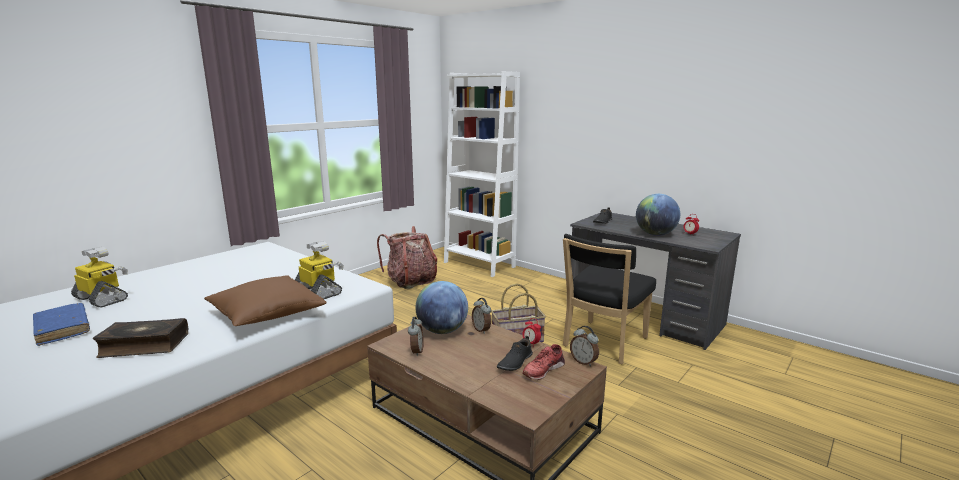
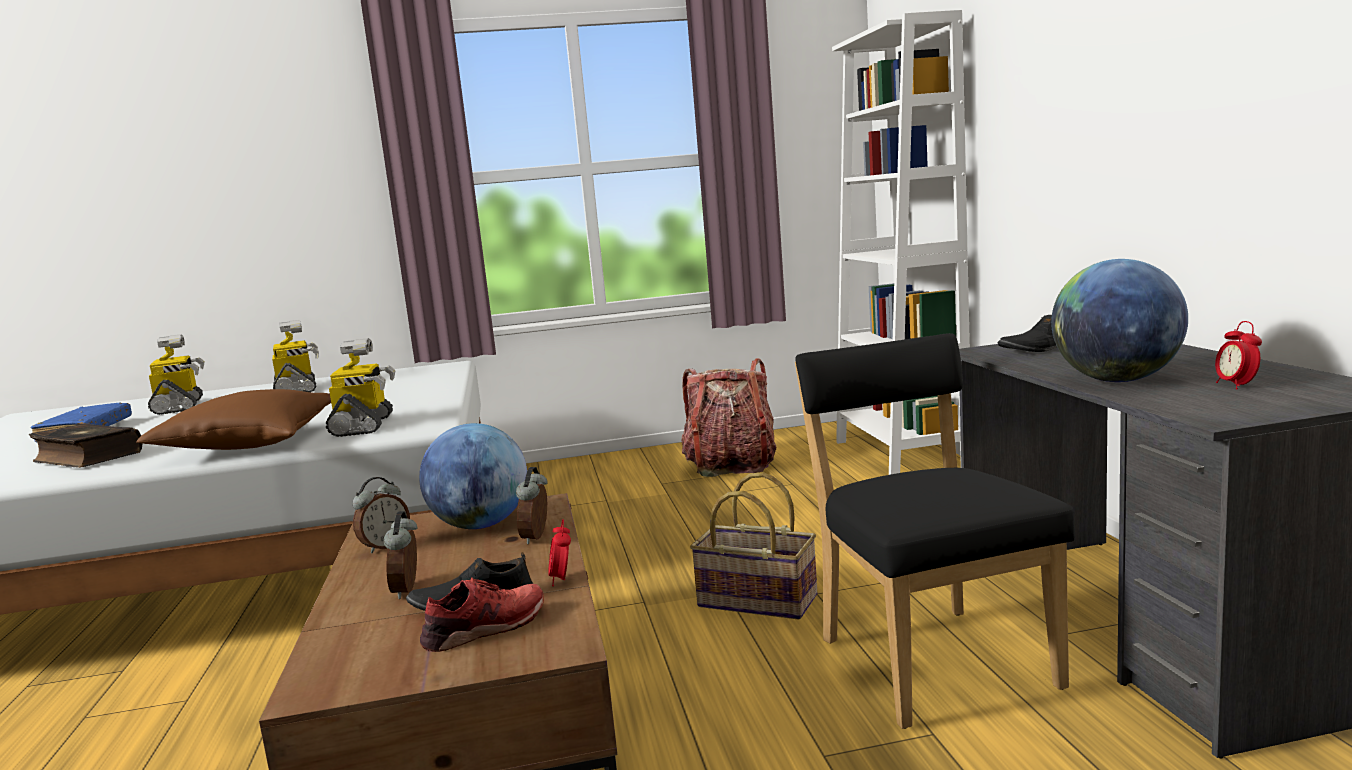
camera: 40 degrees right, 5 degrees down
red shoe [522,344,565,380] -> red shoe turned 150 degrees clockwise [420,578,544,652]
black chair [563,234,656,364] -> black chair turned 90 degrees clockwise [795,333,1075,729]
alarm clock [570,326,599,367] -> alarm clock moved to [384,511,417,599]
none -> toy robot [272,320,319,392]

